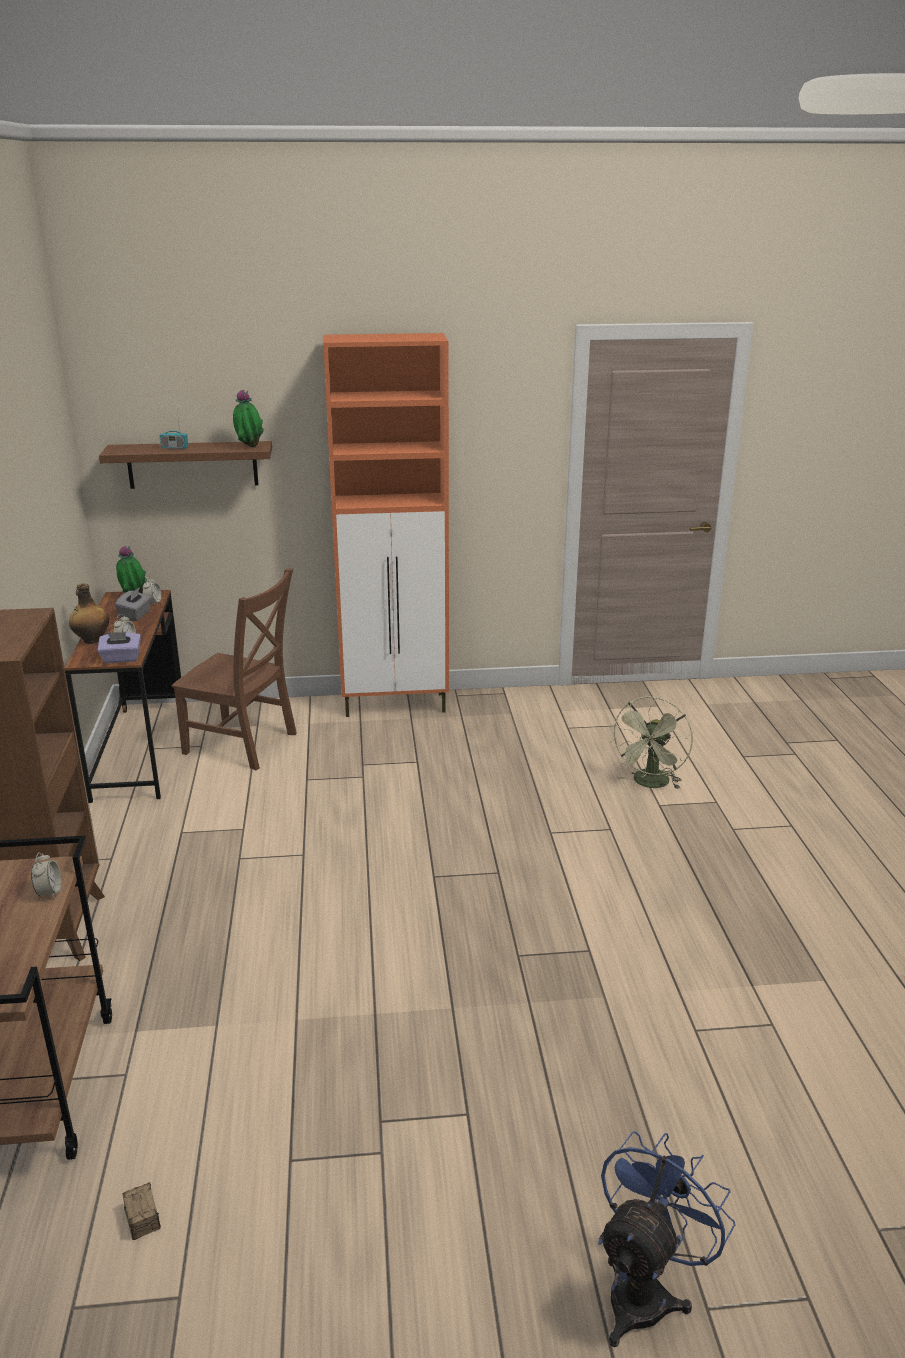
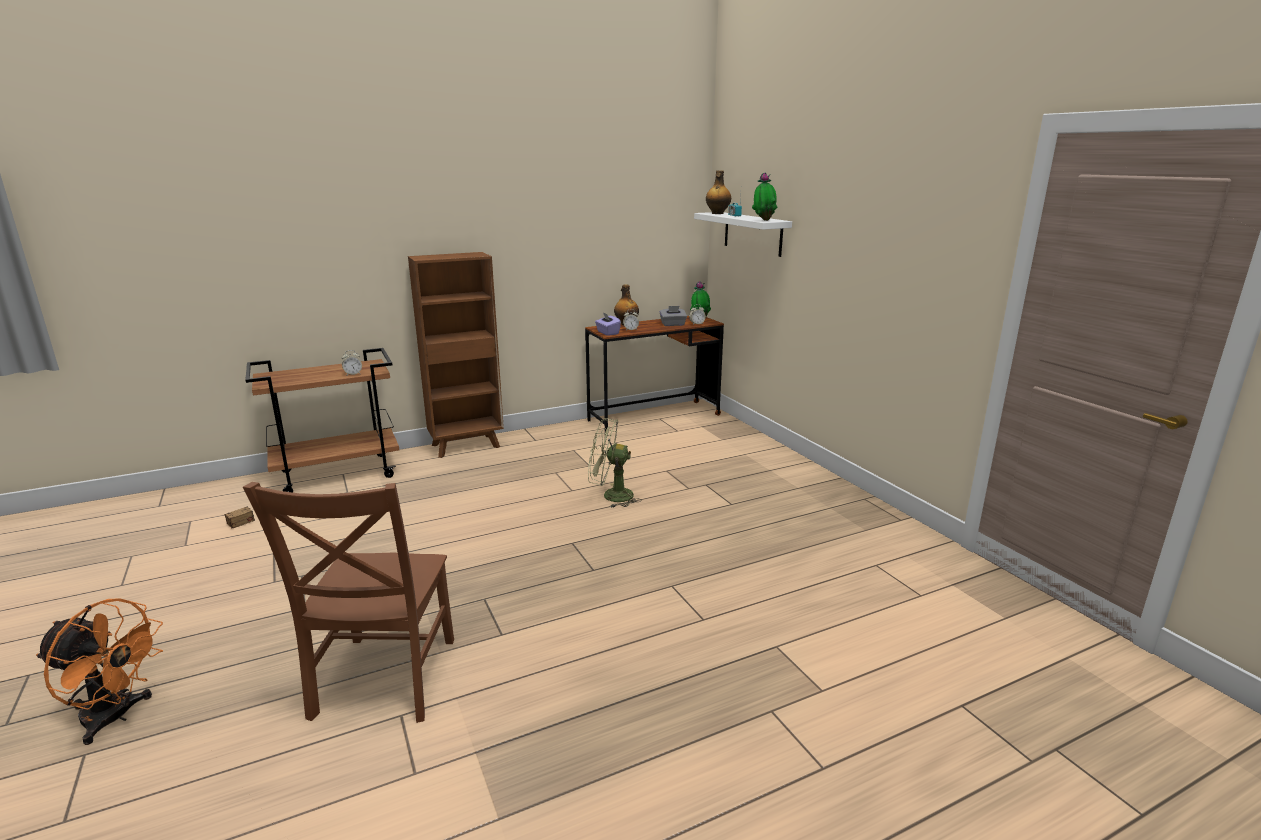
camera: 70 degrees right, 5 degrees down
brown shelf [99,441,272,489] -> white shelf [694,212,792,257]
brown chair [171,568,297,770] -> brown chair moved to [243,482,454,723]
orange cabinet [323,333,449,717] -> none
blue fan [598,1131,736,1347] -> orange fan [36,598,163,745]
green fan [611,696,693,789] -> green fan moved to [588,418,642,508]
none -> bottle [706,170,731,214]

